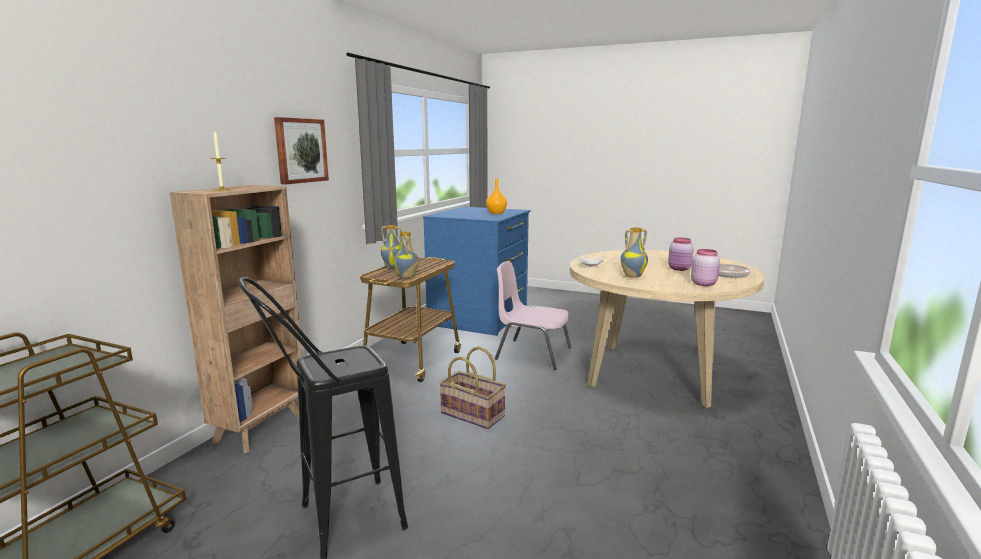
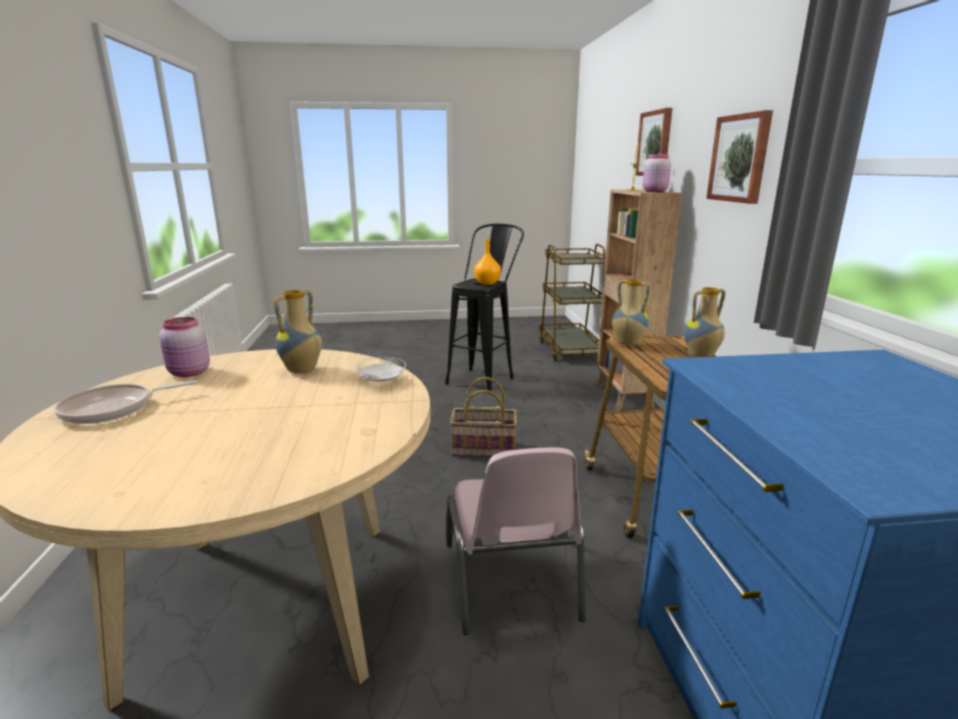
camera: 150 degrees right, 5 degrees up
orange vase [486,178,507,214] -> orange vase moved to [474,239,501,285]
pink chair [495,261,572,370] -> pink chair turned 90 degrees clockwise [447,448,586,635]
pink jar [668,238,694,271] -> pink jar moved to [643,155,671,192]
none -> picture [636,108,673,176]

